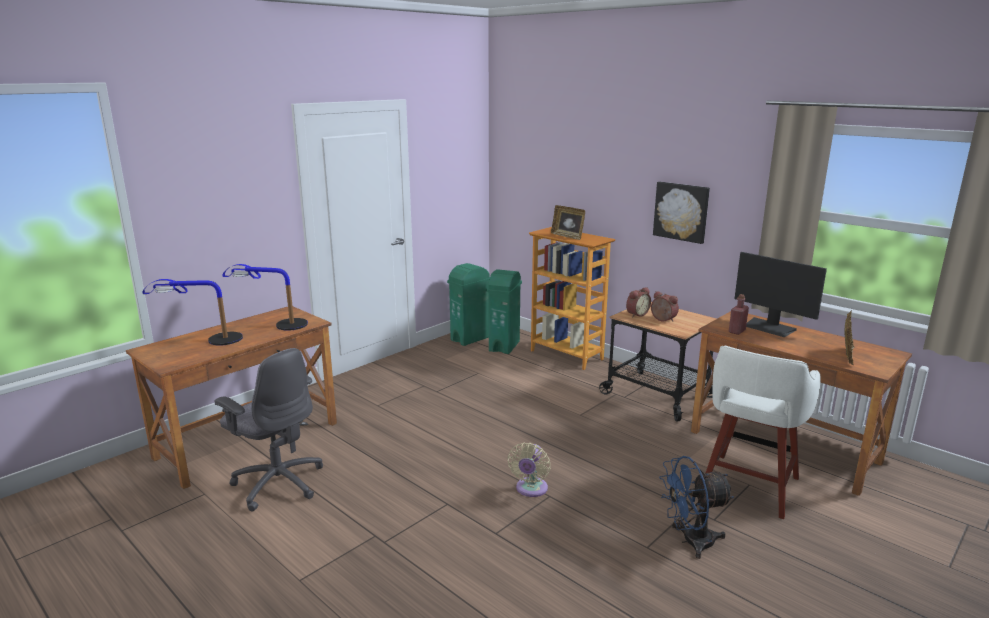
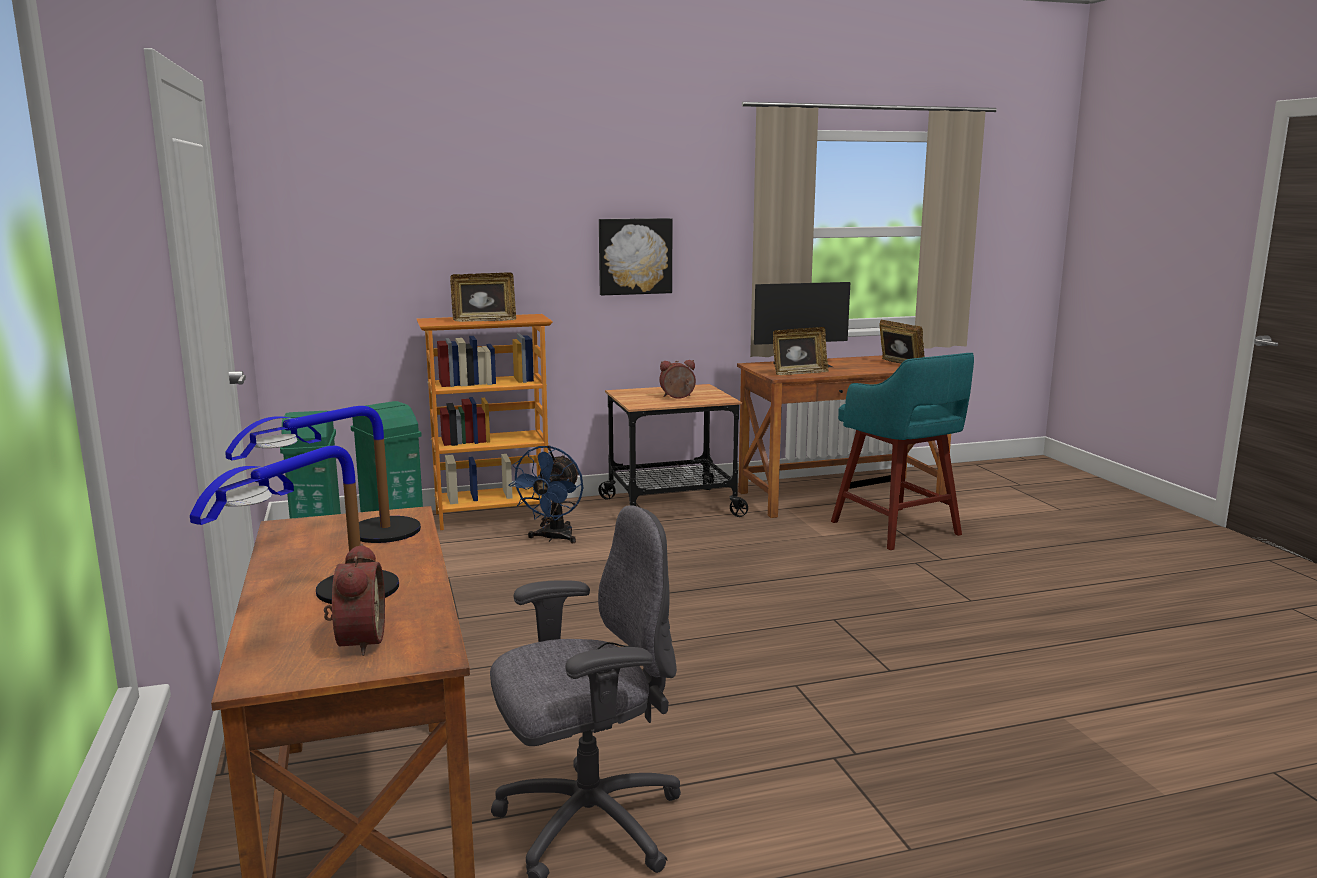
camera: 60 degrees left, 5 degrees down
beige fan [508,443,551,497] -> none
alarm clock [626,287,651,317] -> alarm clock moved to [324,544,385,656]
blue fan [659,456,734,559] -> blue fan moved to [508,445,583,543]
white stool [706,346,821,519] -> turquoise stool [831,353,974,550]
red bottle [729,294,749,335] -> picture frame [773,327,829,375]

